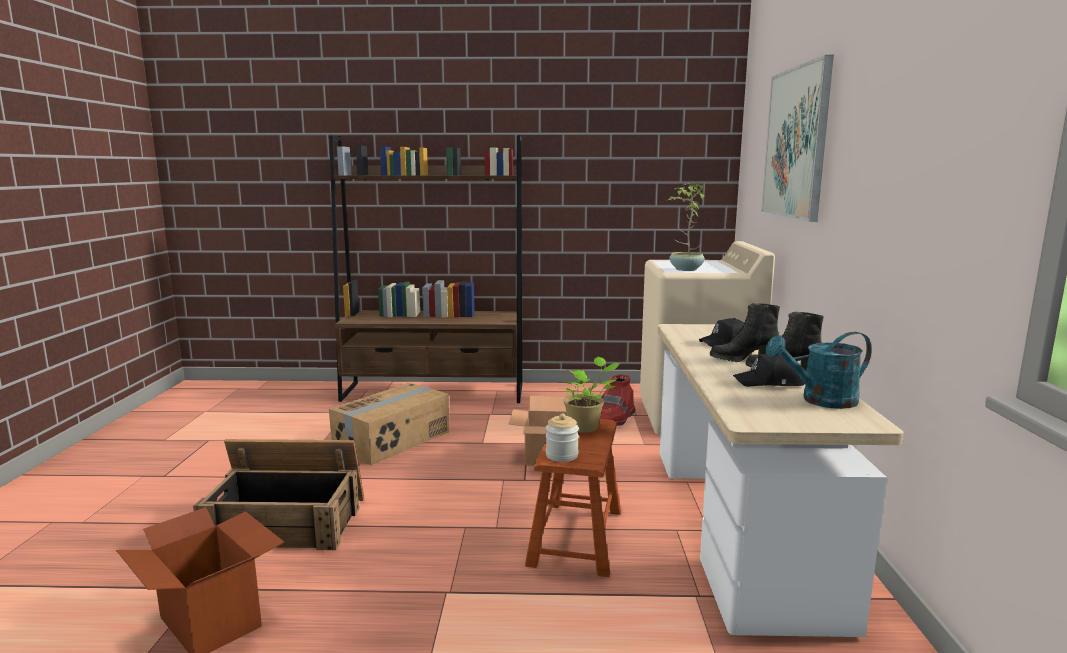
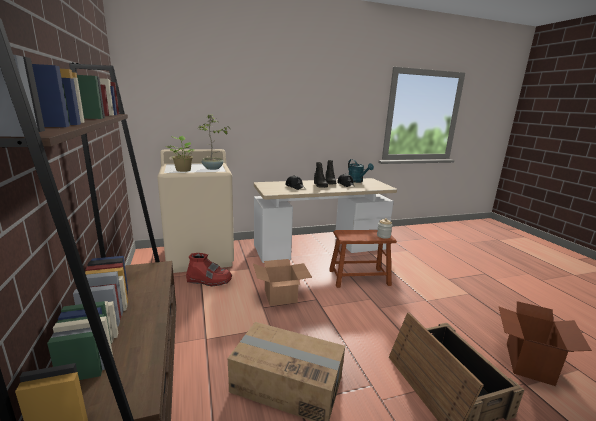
camera: 110 degrees left, 5 degrees up
potted plant [558,357,620,433] -> potted plant moved to [166,136,194,172]
picture [761,55,834,222] -> none

